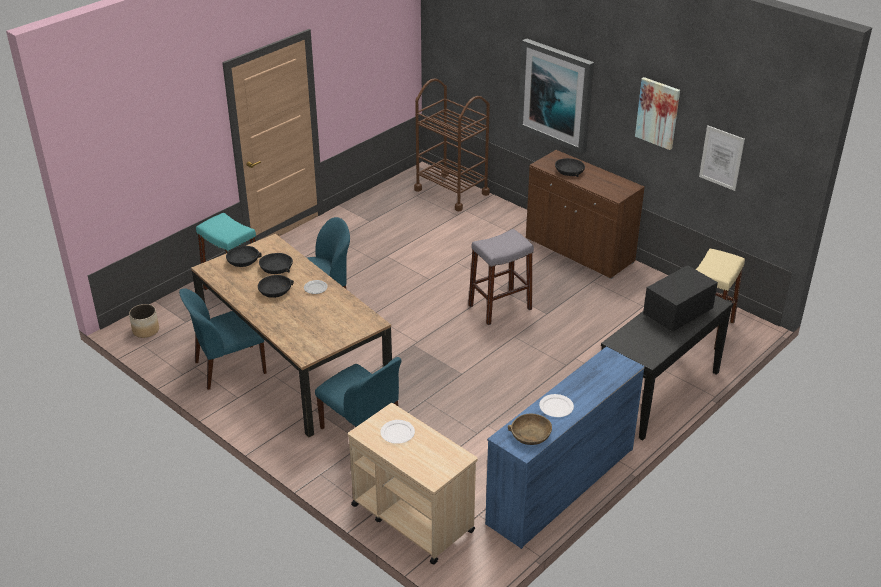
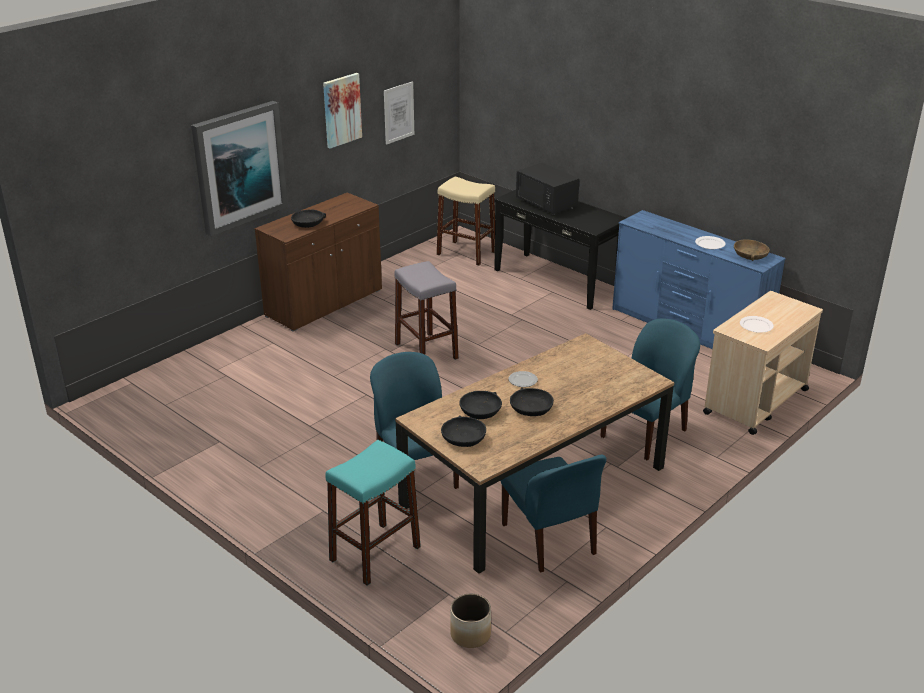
camera: 90 degrees left, 5 degrees down
brown cart [414,78,490,211] -> none

